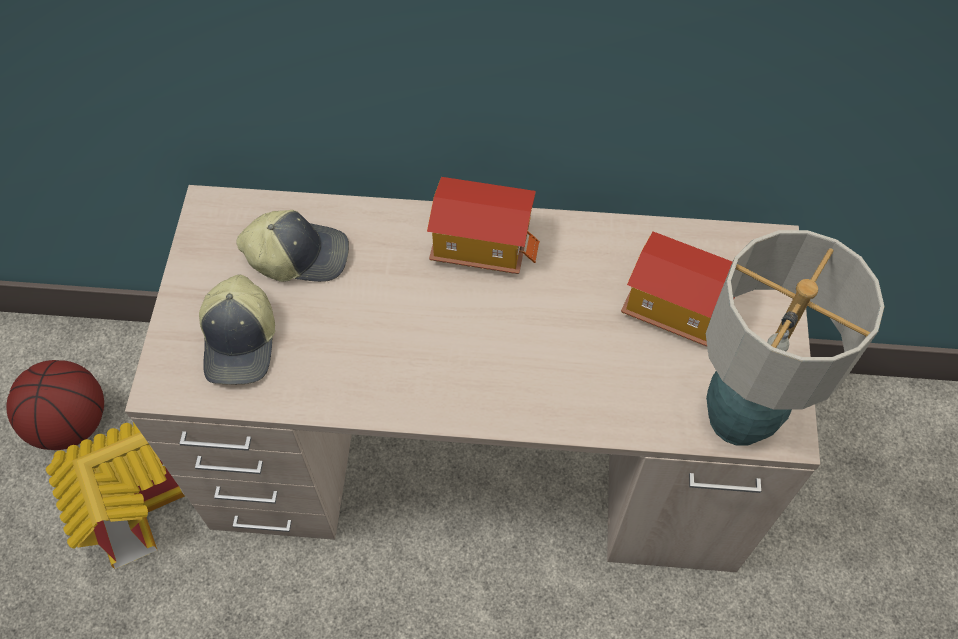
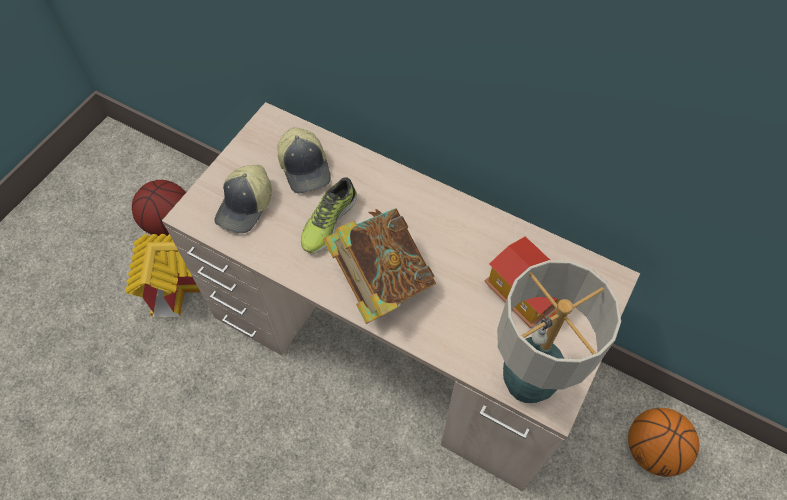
camera: 25 degrees right, 0 degrees up
cap [236,210,349,282] -> cap turned 45 degrees clockwise [277,128,331,194]
toy house [427,177,540,274] -> none
none -> shoe [301,177,357,253]
none -> book [323,208,436,324]
none -> basketball [628,408,699,477]

